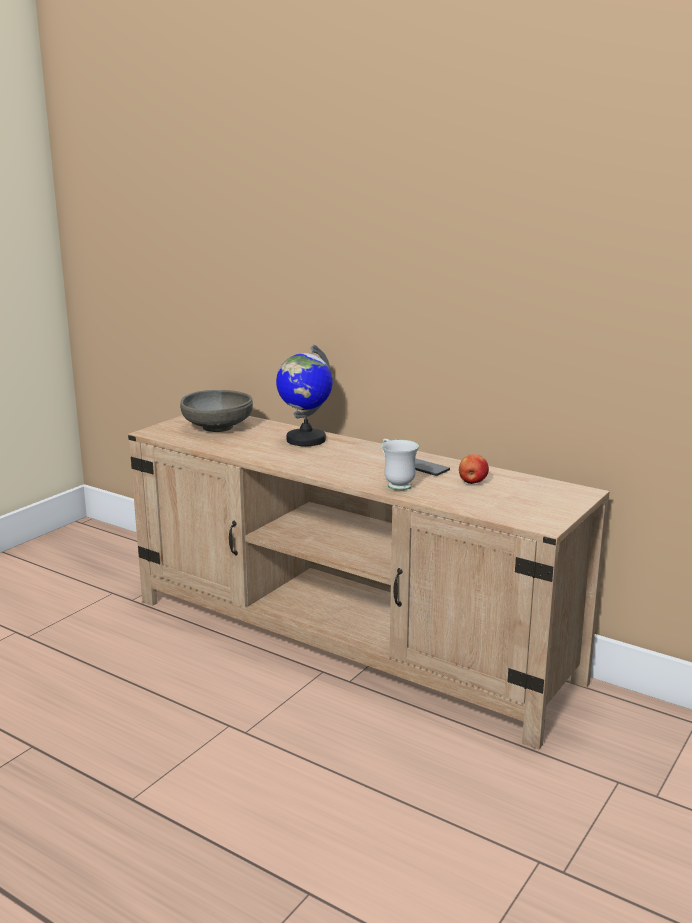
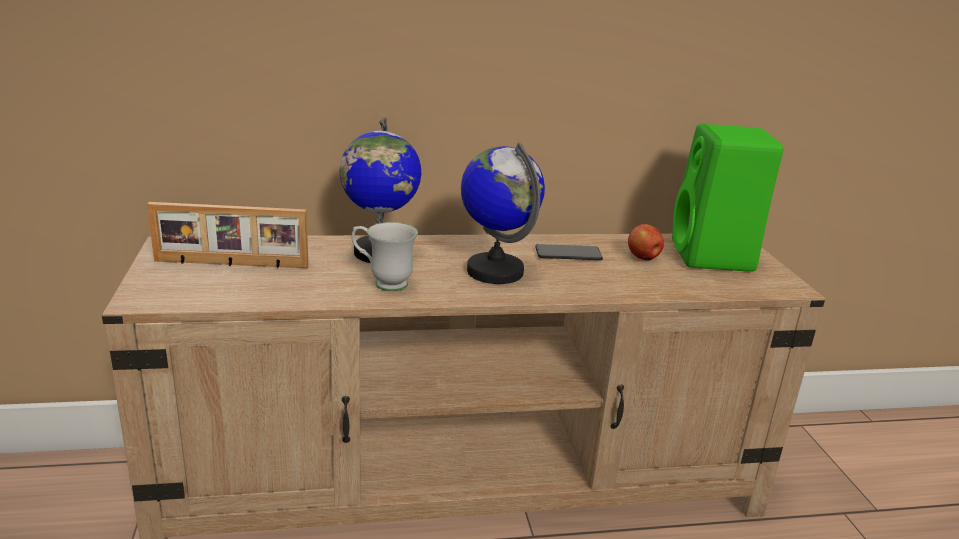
camera: 45 degrees left, 5 degrees up
grey bowl [180,390,253,432] -> picture frame [147,202,309,268]
white mug [382,439,419,490] -> white mug moved to [351,222,418,291]
none -> globe [461,142,545,284]
none -> green speaker [672,124,783,272]

